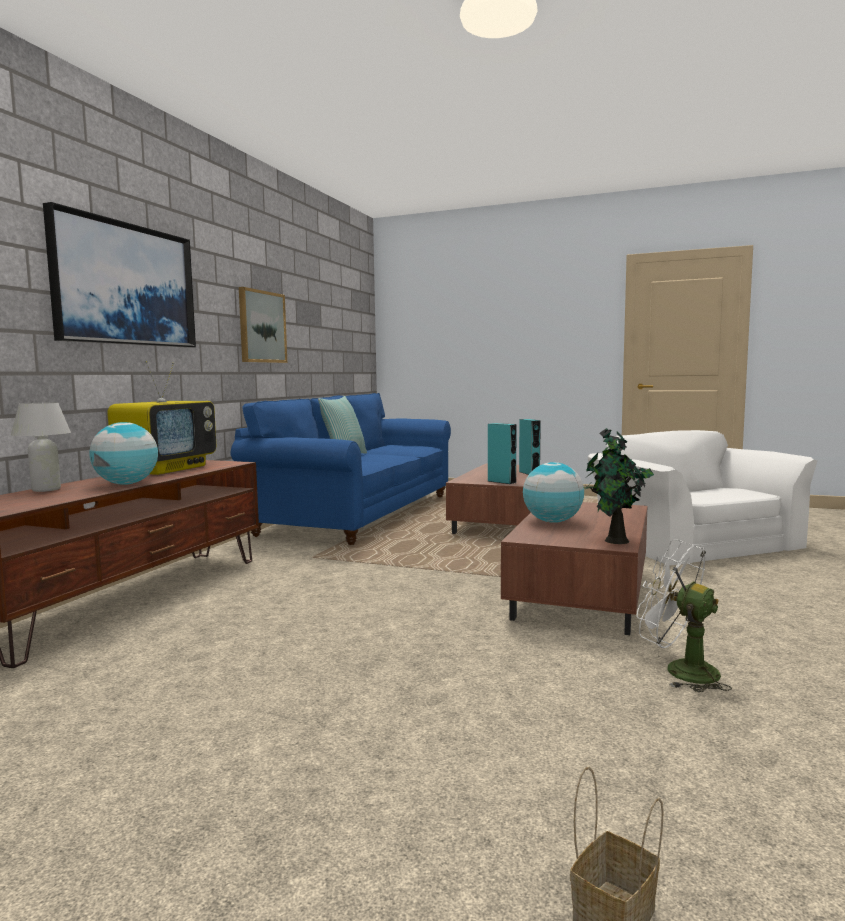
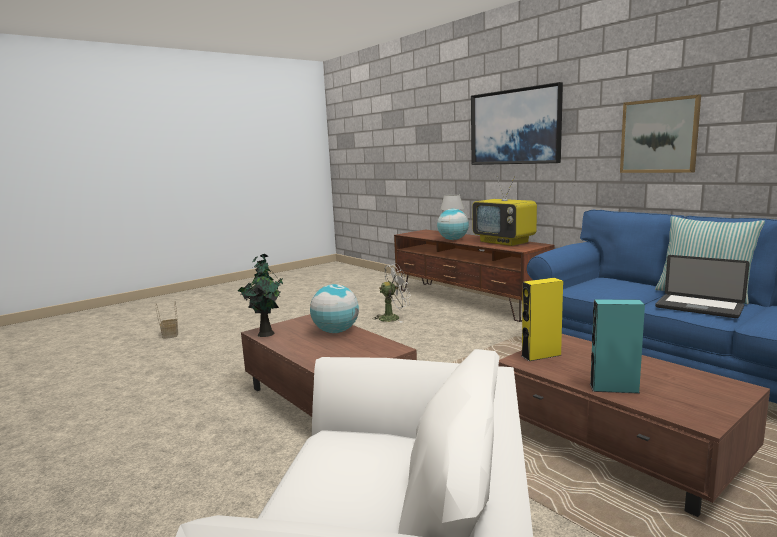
camera: 120 degrees right, 5 degrees up
turquoise speaker [488,423,517,484] -> yellow speaker [522,278,563,361]
white fan [637,539,732,692] -> white fan moved to [372,263,411,323]
none -> laptop [655,255,750,318]

